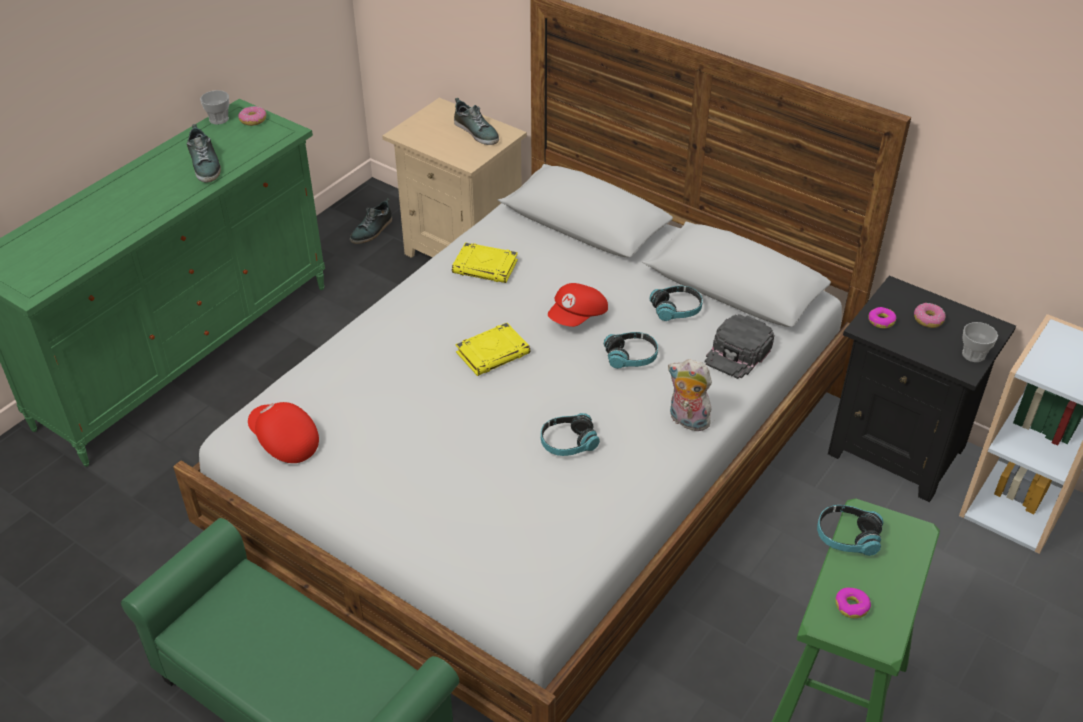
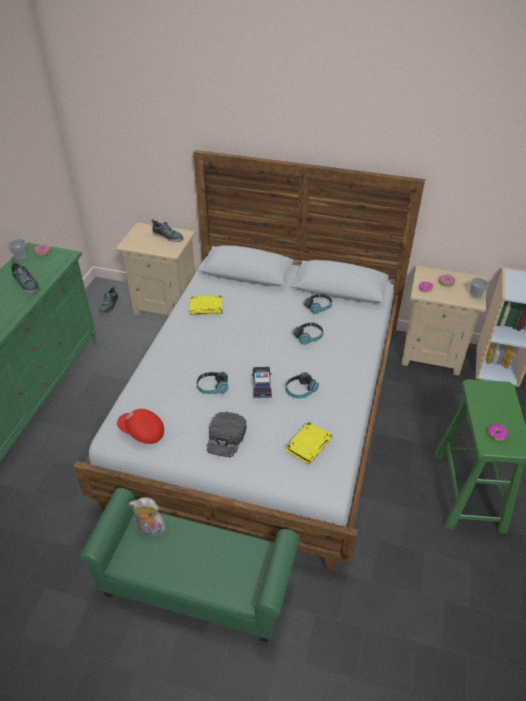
camera: 20 degrees left, 0 degrees up
yellow book [455,323,530,376] -> yellow book moved to [286,422,332,465]
red cap [548,283,608,327] -> none
plush toy [668,359,712,431] -> plush toy moved to [128,497,165,536]
black cap [705,314,774,379] -> black cap moved to [207,412,246,458]
headphones [817,505,884,556] -> headphones moved to [196,372,228,394]
black nightstand [828,276,1016,502] -> beige nightstand [401,266,487,376]
none -> toy car [252,367,272,398]

